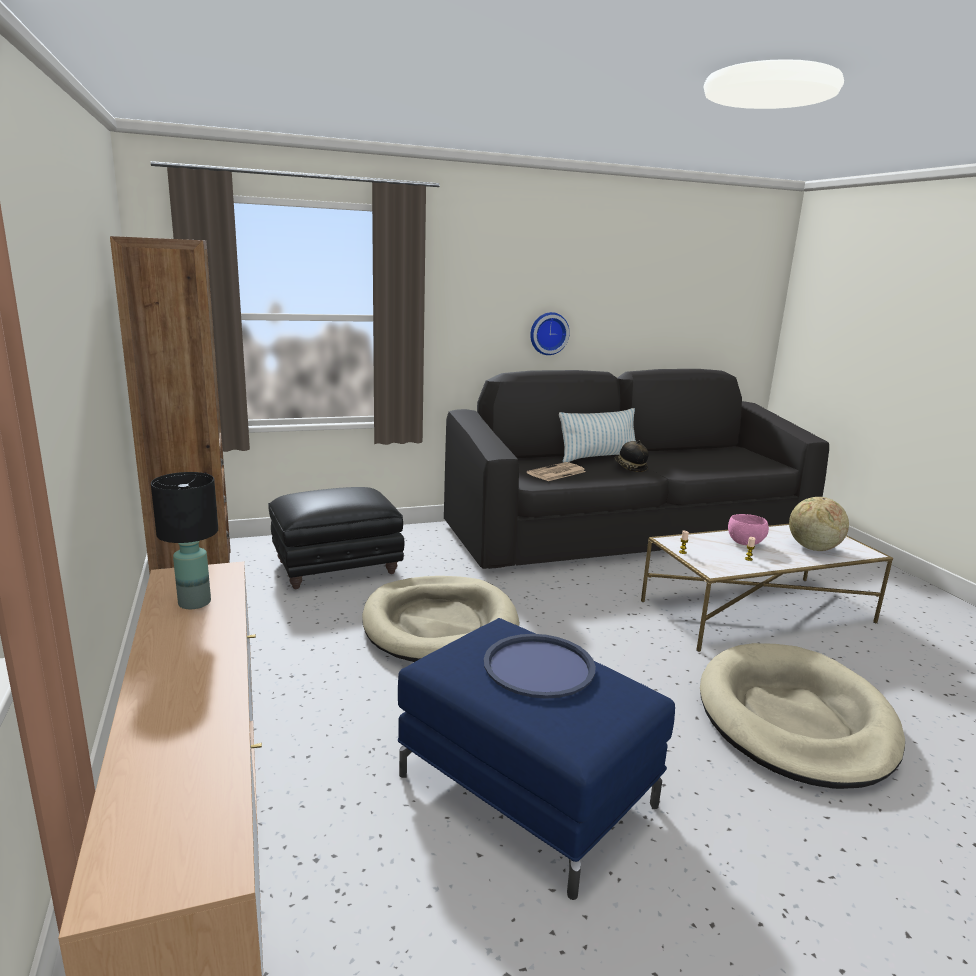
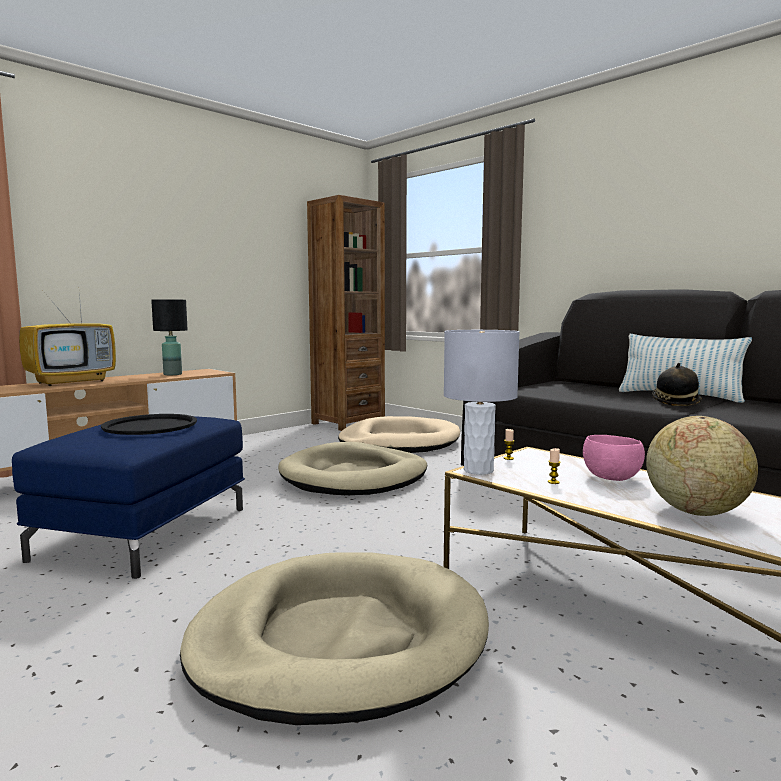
camera: 65 degrees right, 10 degrees down
black ottoman [268,487,405,589] -> beige dog bed [338,416,460,453]
blue tray [484,634,596,699] -> black tray [101,414,197,435]
newspaper [527,462,586,481] -> none
wall clock [530,312,570,355] -> none
none -> television [19,293,116,386]
none -> grey table lamp [444,330,520,475]

